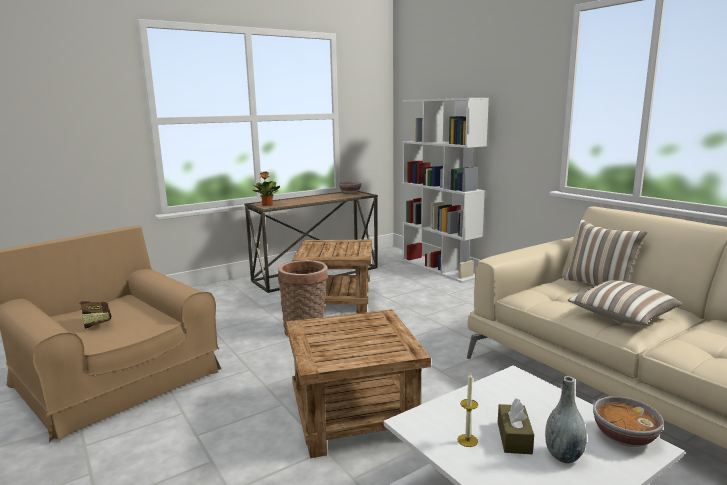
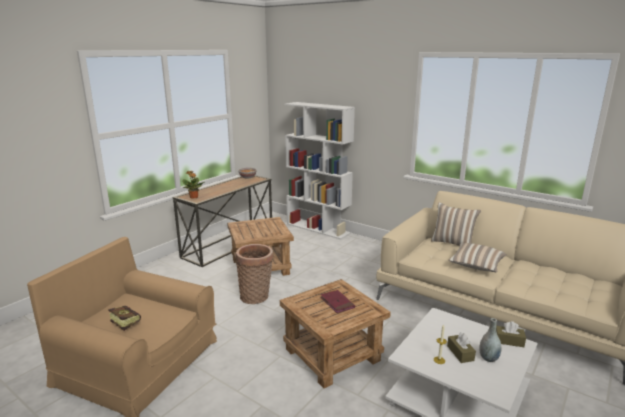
camera: 20 degrees left, 5 degrees up
bowl [593,396,664,447] -> brown tissue box [496,321,526,347]
none -> red book [320,290,355,313]

